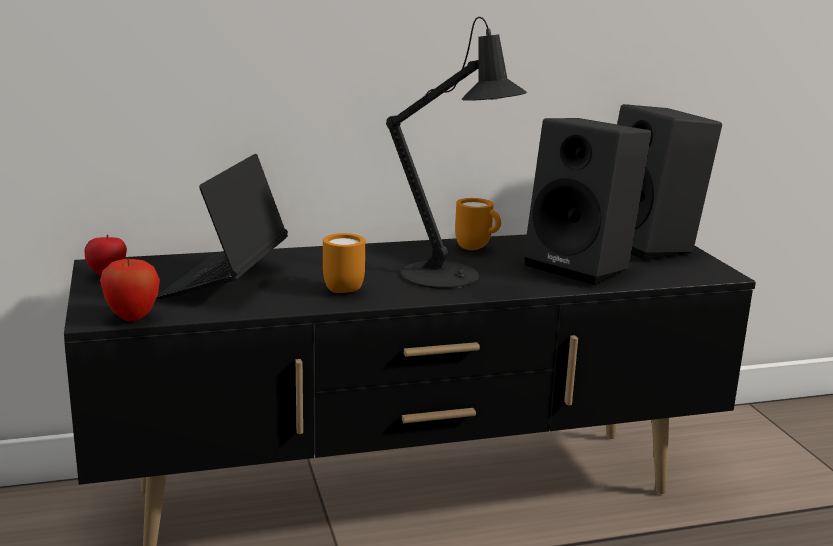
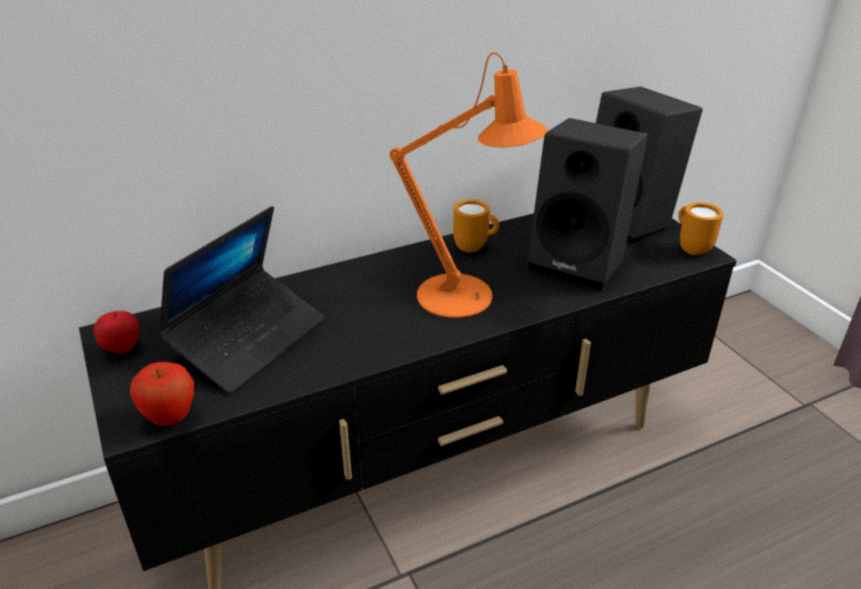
camera: 10 degrees left, 15 degrees up
laptop [156,154,288,299] -> laptop turned 150 degrees counterclockwise [158,206,324,394]
orange mug [323,233,365,293] -> orange mug moved to [678,202,724,255]
black table lamp [386,17,527,289] -> orange table lamp [389,52,547,318]

